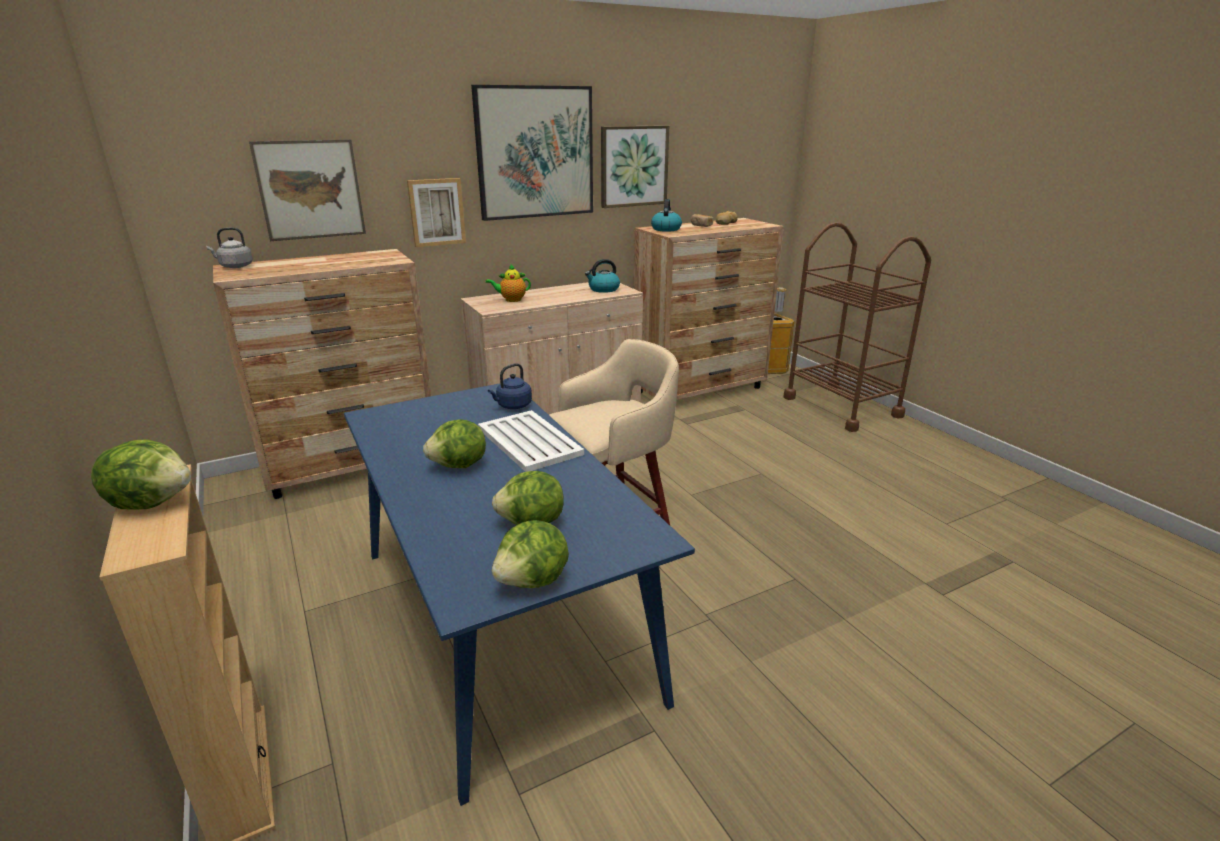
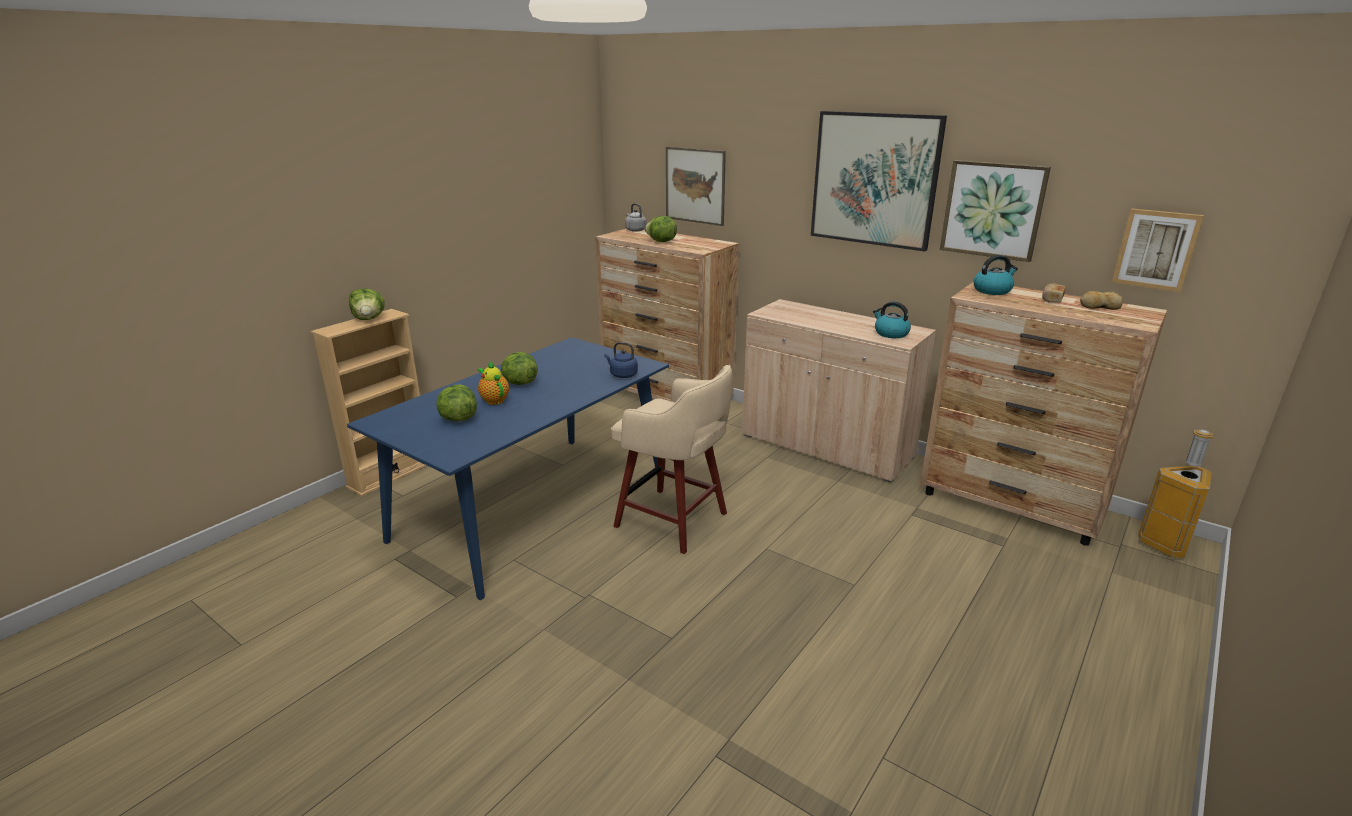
camera: 65 degrees right, 0 degrees up
picture [407,178,466,247] -> picture moved to [1112,208,1204,292]
white tray [478,410,584,472] -> none
teapot [485,264,531,302] -> teapot moved to [478,361,509,405]
lettuce [492,520,569,588] -> lettuce moved to [645,216,677,242]
brown cart [783,222,931,432] -> none

